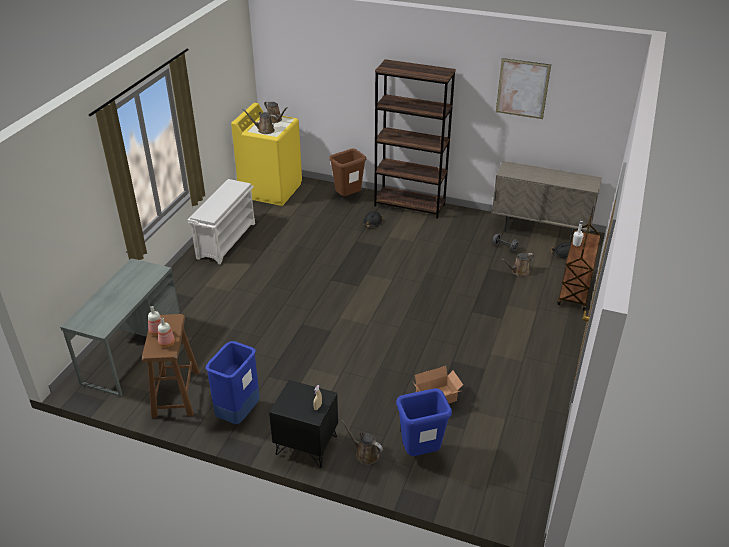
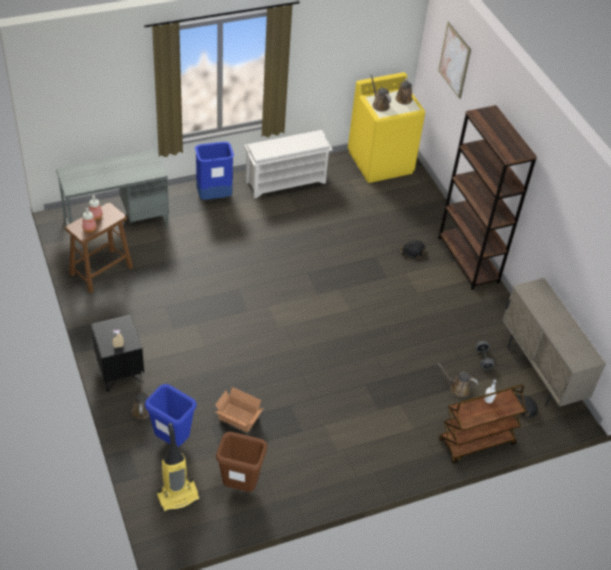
camera: 45 degrees right, 10 degrees up
blue trash can [205,341,260,424] -> blue trash can moved to [195,142,234,200]
brown trash can [329,149,366,196] -> brown trash can moved to [216,432,267,492]
picture [496,58,551,119] -> picture moved to [438,22,471,99]
none -> vacuum cleaner [157,423,200,512]

